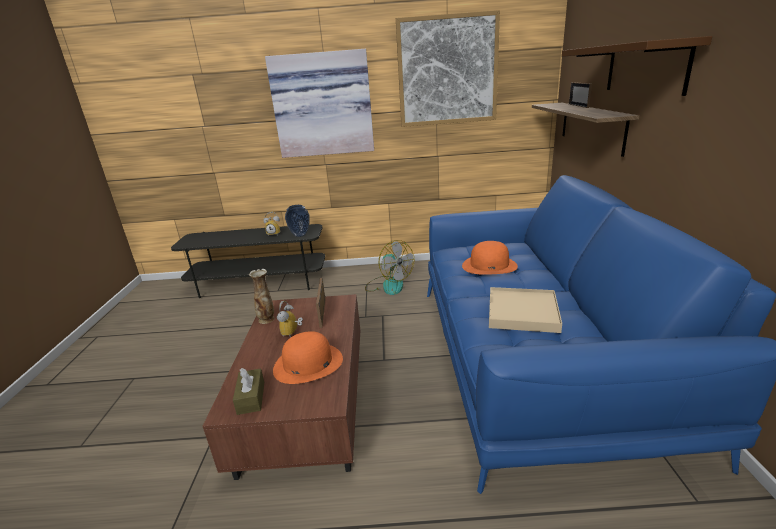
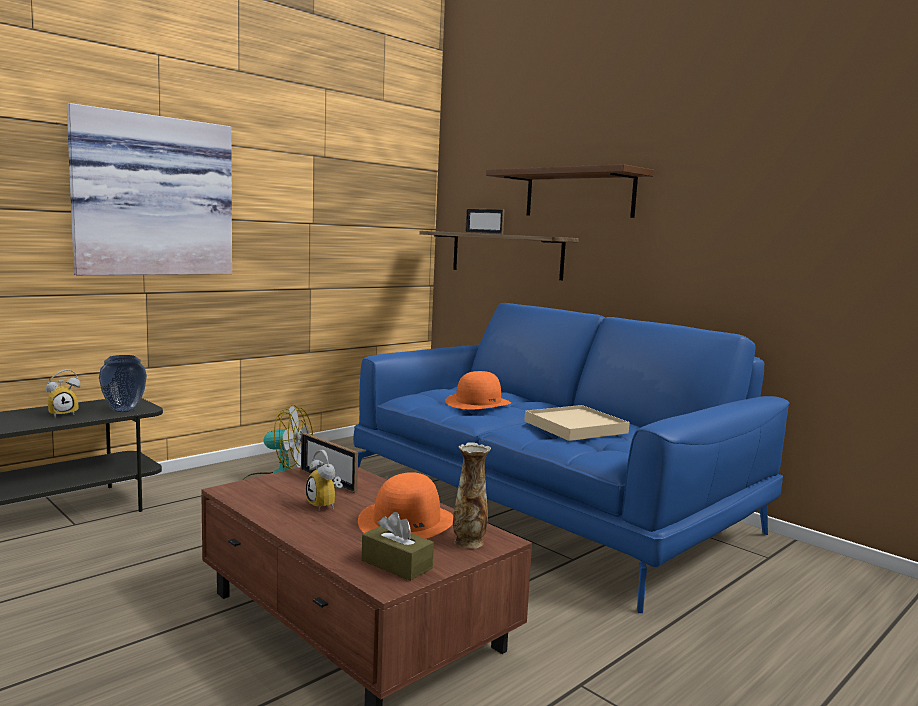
camera: 45 degrees left, 15 degrees down
vase [249,269,274,324] -> vase moved to [453,442,491,549]
picture [396,10,500,127] -> none

